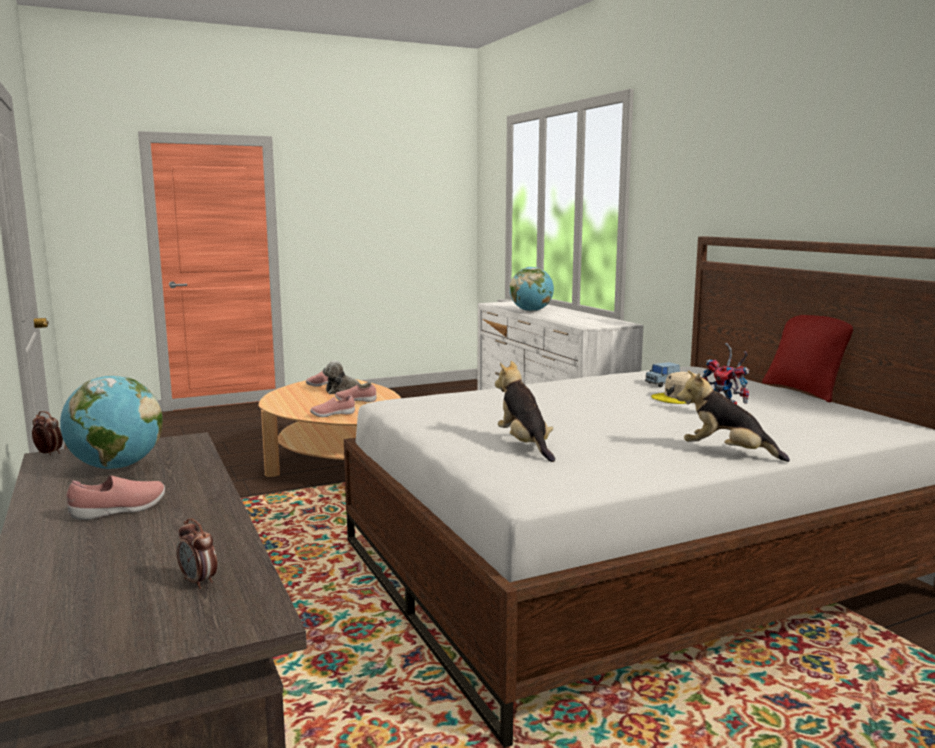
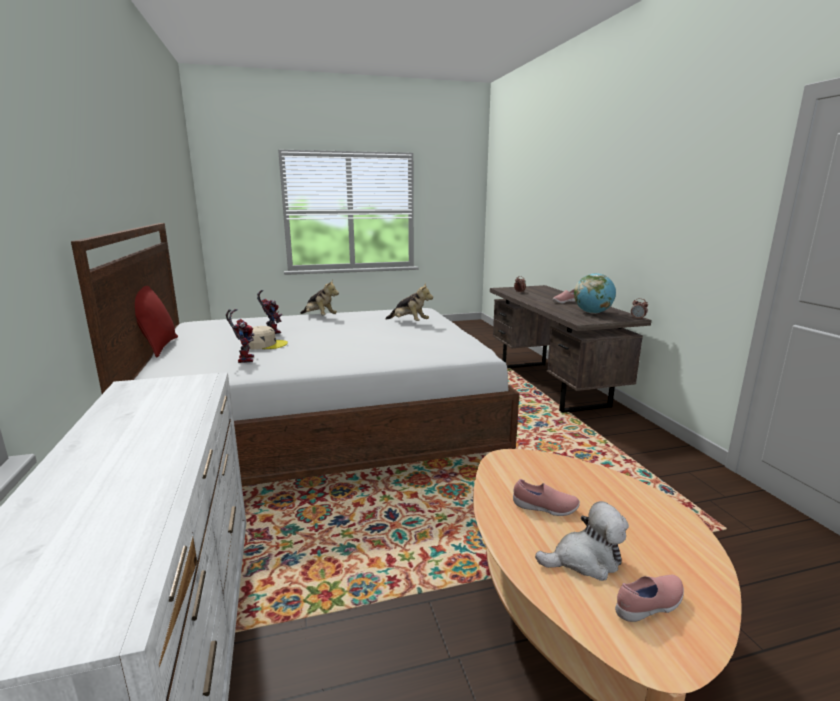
camera: 170 degrees left, 5 degrees up
pink shoe [310,395,355,417] -> none
plush toy [495,361,555,462] -> plush toy turned 45 degrees counterclockwise [385,283,433,321]
globe [510,267,554,312] -> none
blue toy car [645,362,680,387] -> toy robot [226,309,254,363]

